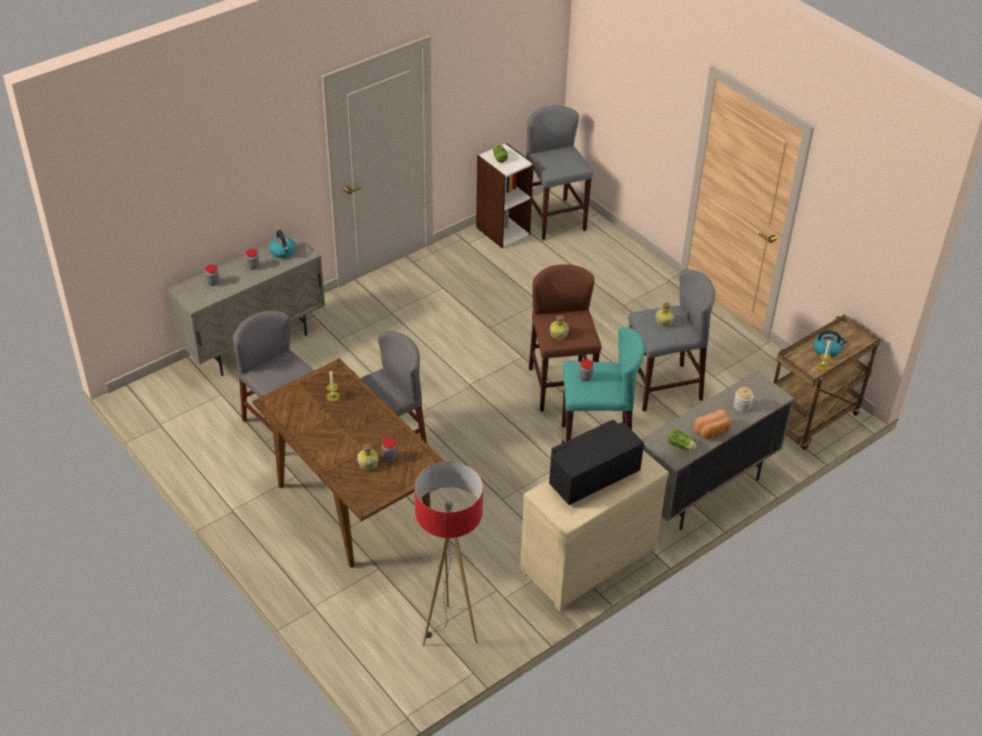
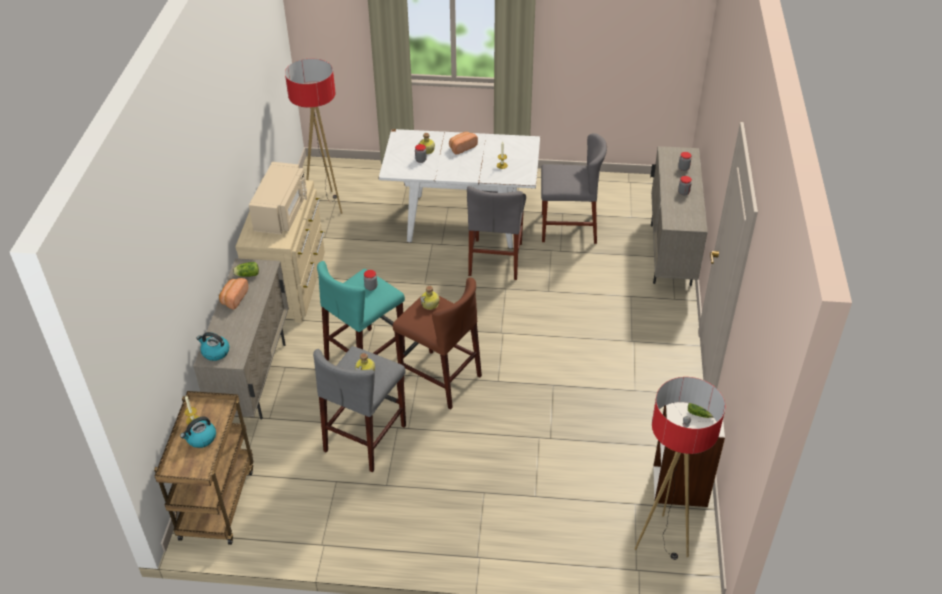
camera: 135 degrees right, 0 degrees up
brown dining table [252,358,444,568] -> white dining table [379,129,540,248]
kettle [269,230,295,258] -> kettle moved to [196,332,229,361]
grey stool [526,106,593,240] -> floor lamp [635,377,725,560]
black microwave [549,419,644,505] -> beige microwave [249,162,307,234]
jar [734,387,753,412] -> none
none -> bread [449,132,478,155]

